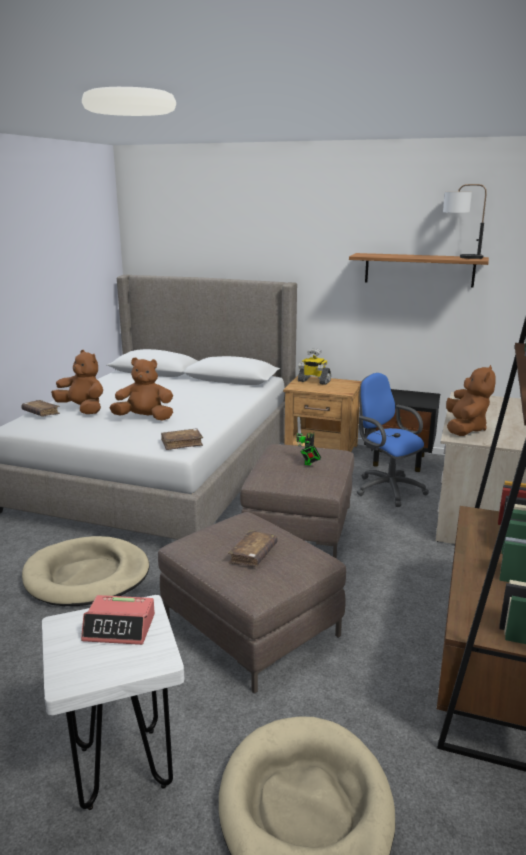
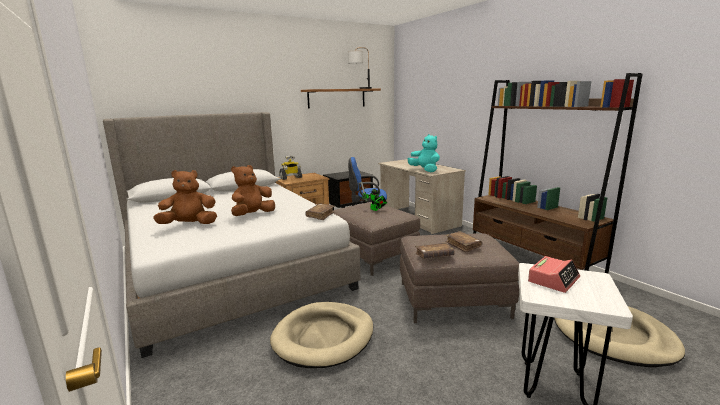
camera: 50 degrees left, 5 degrees down
brown book [21,400,60,417] -> brown book moved to [415,242,454,259]
brown plush toy [446,365,496,436] -> turquoise plush toy [408,134,440,172]

